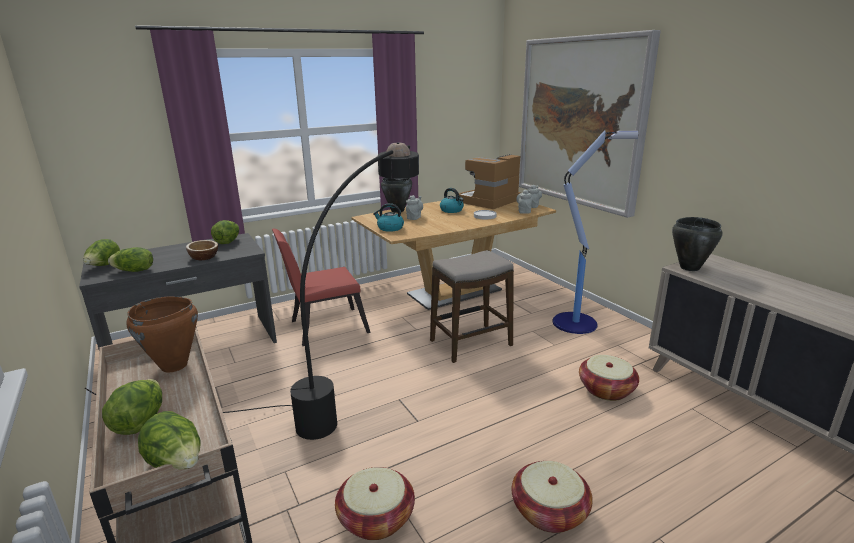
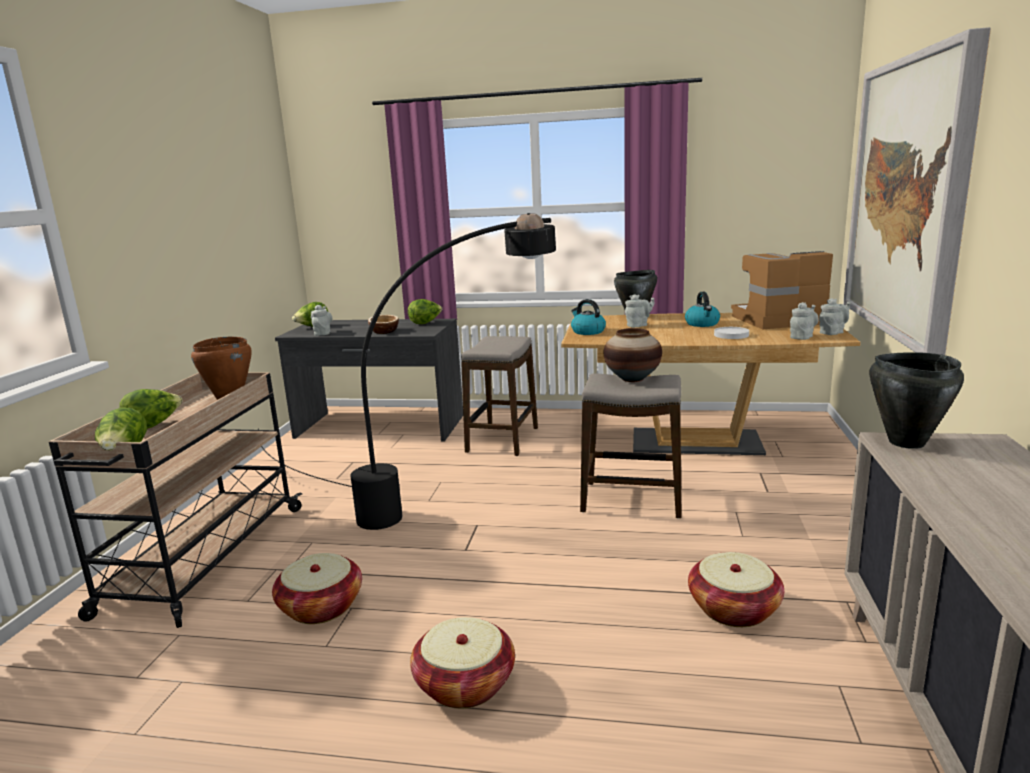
camera: 40 degrees right, 5 degrees down
lettuce [108,247,153,272] -> grey teapot [311,305,332,336]
red chair [272,229,371,346] -> stool [461,336,538,456]
floor lamp [552,130,638,334] -> none
none -> vase [604,328,662,382]

